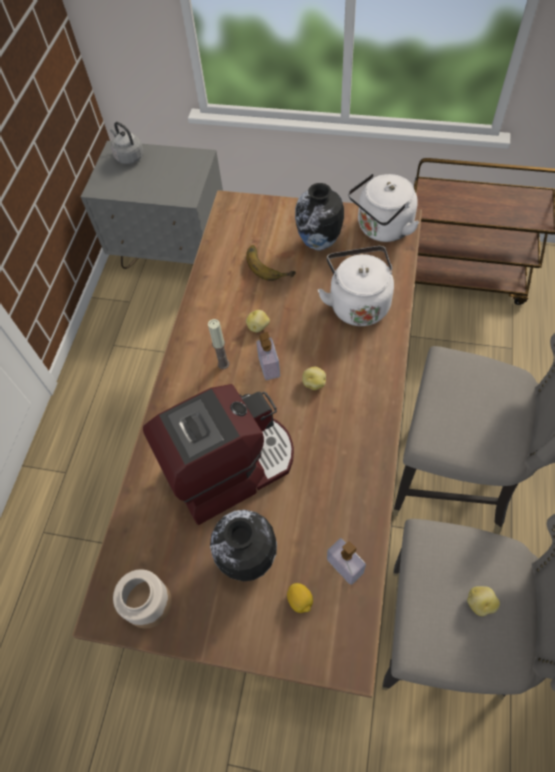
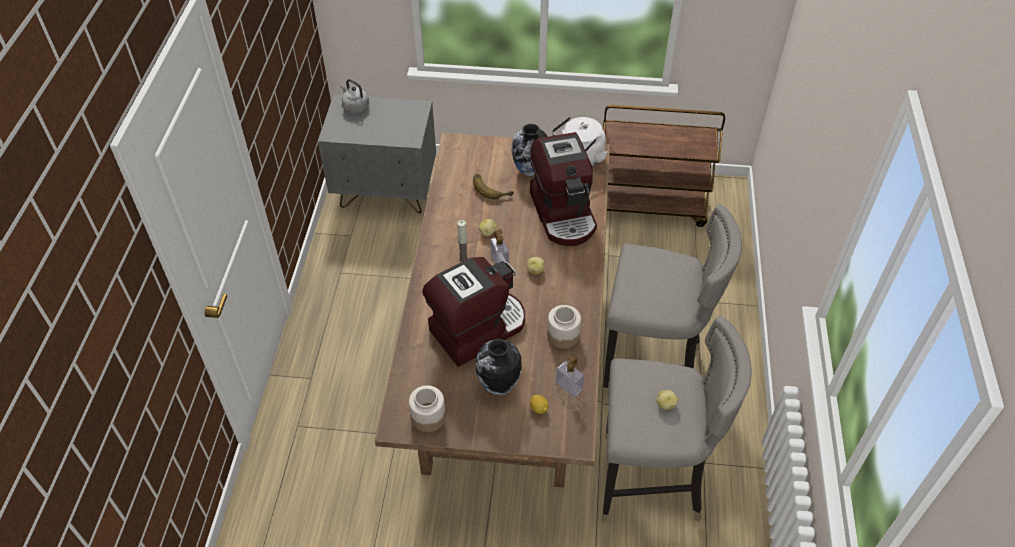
camera: 10 degrees left, 10 degrees down
white kettle [318,246,394,326] -> coffee machine [530,132,597,246]
none -> jar [547,305,581,349]

